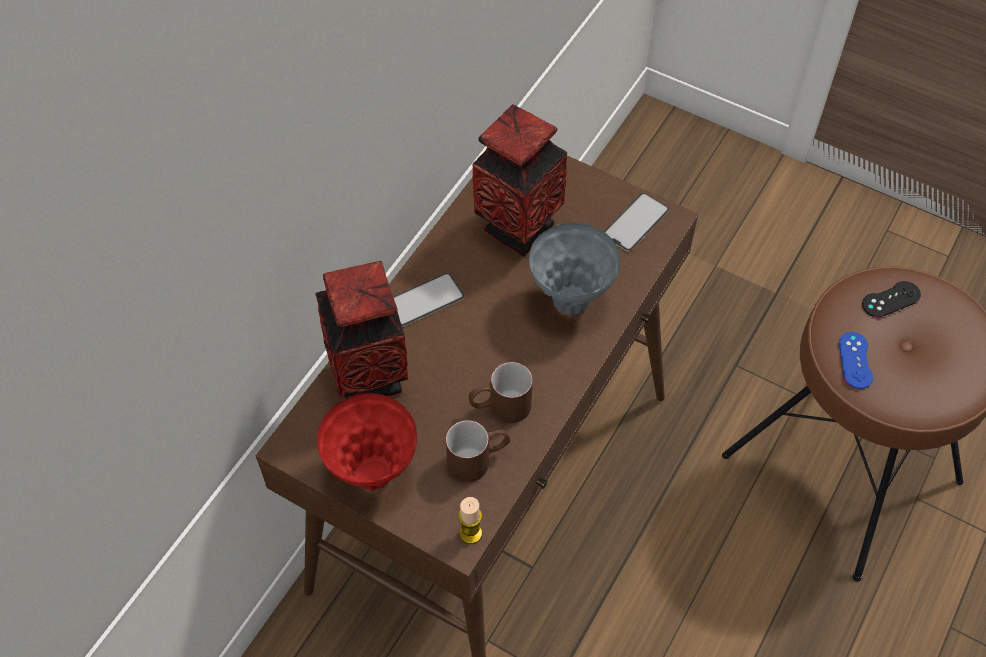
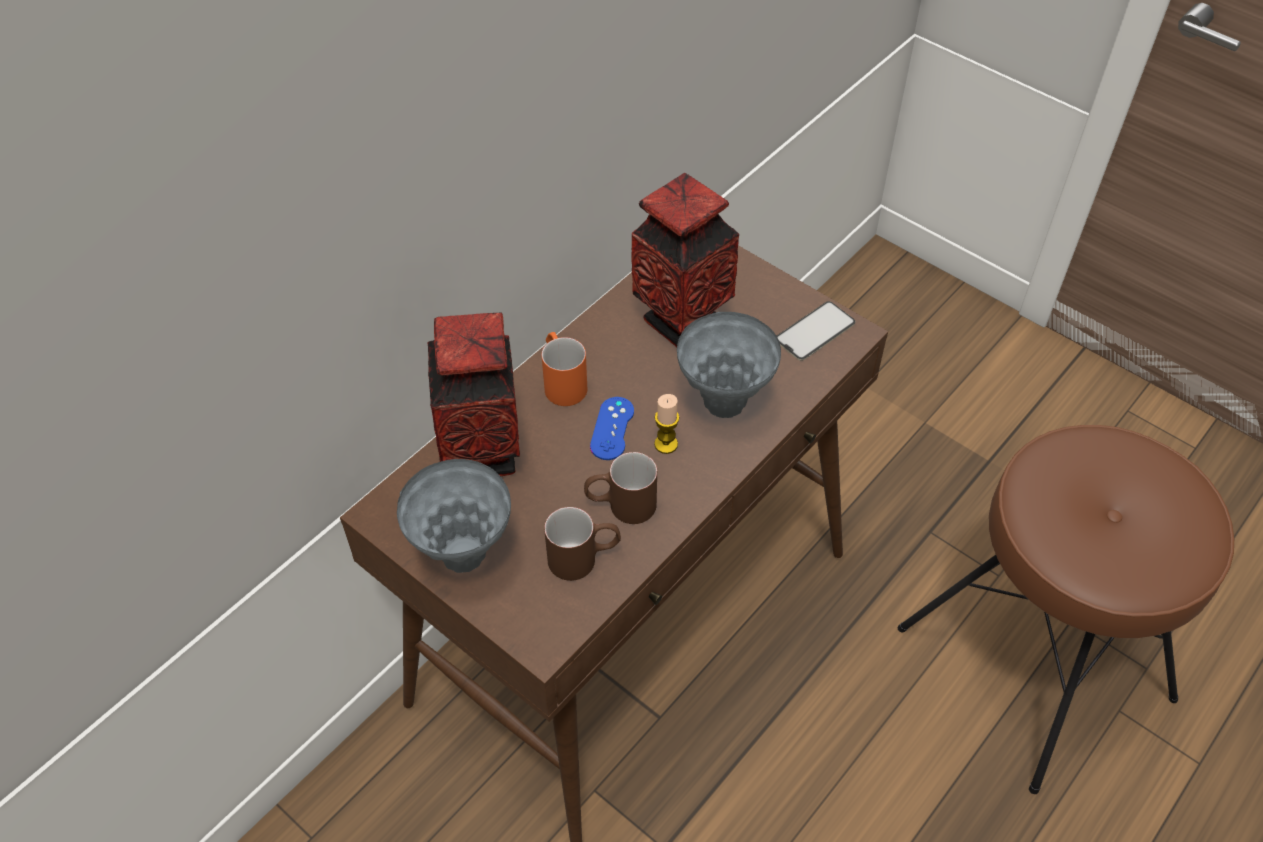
camera: 10 degrees right, 5 degrees down
red vase [317,393,417,491] -> grey vase [397,459,511,573]
phone [393,273,464,327] -> orange mug [542,332,587,406]
candle [458,497,482,544] -> candle moved to [654,394,679,454]
blue game controller [839,332,873,389] -> blue game controller moved to [590,397,634,460]
black game controller [862,281,921,317] -> none

